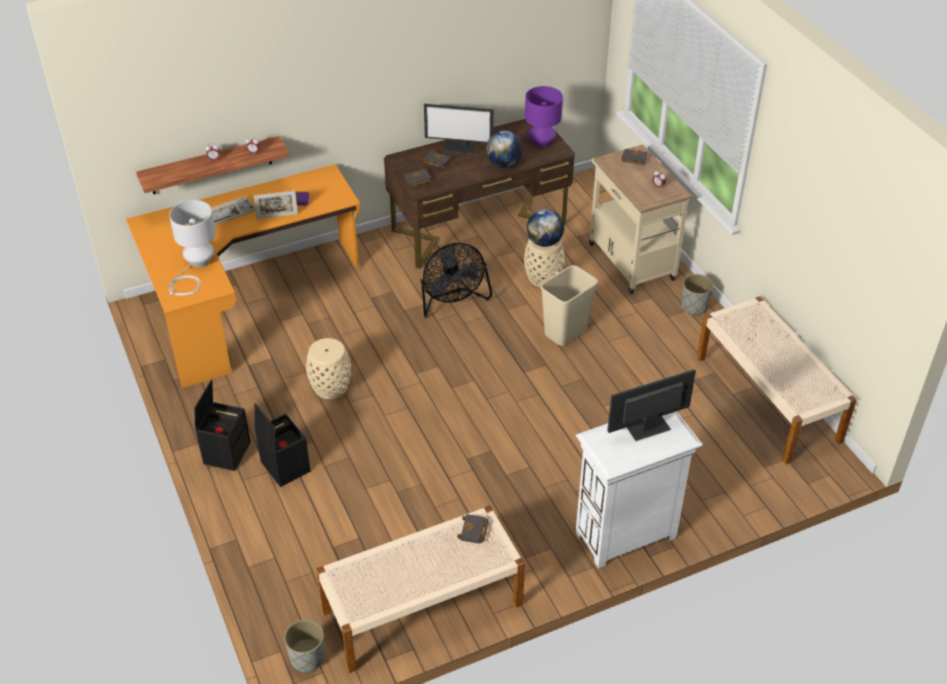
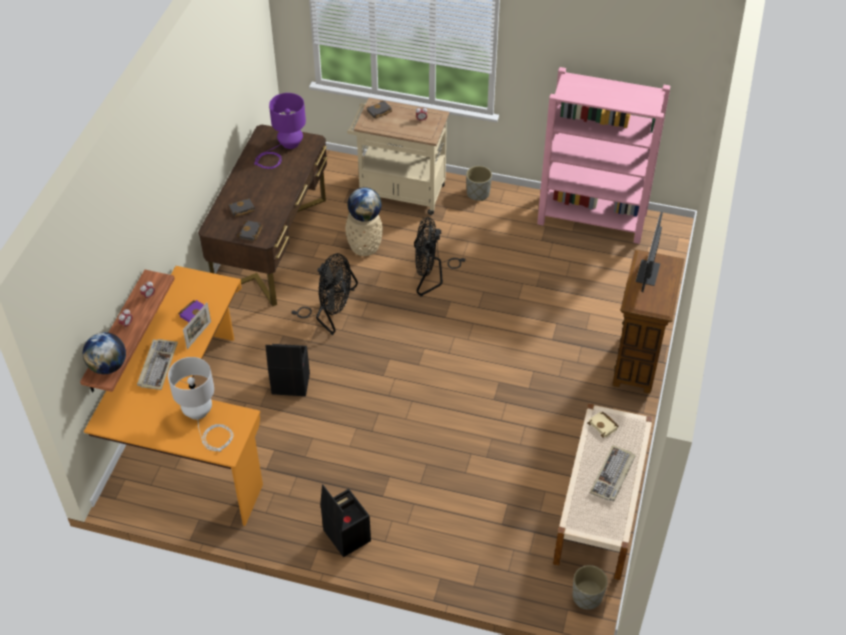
camera: 50 degrees left, 5 degrees up
black storage box [254,403,311,487] -> black storage box moved to [265,344,310,396]
beige stool [306,338,351,399] -> none
monitor [424,104,494,154] -> none
black book [457,514,489,544] -> beige book [587,412,619,438]
globe [486,131,523,168] -> globe moved to [83,332,126,374]
beige trash can [540,265,598,346] -> black fan [414,217,466,297]
white cabinet [576,411,703,568] -> brown cabinet [613,249,684,394]
beige bench [697,296,857,464] -> pink bookcase [537,67,670,244]
none -> keyboard [589,445,636,501]

